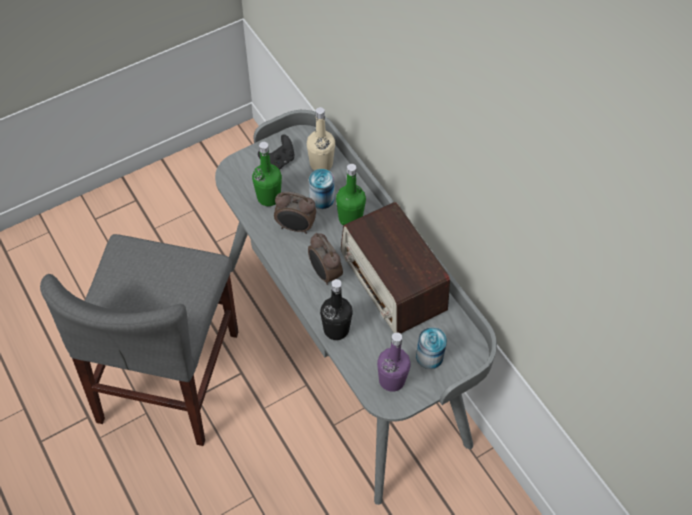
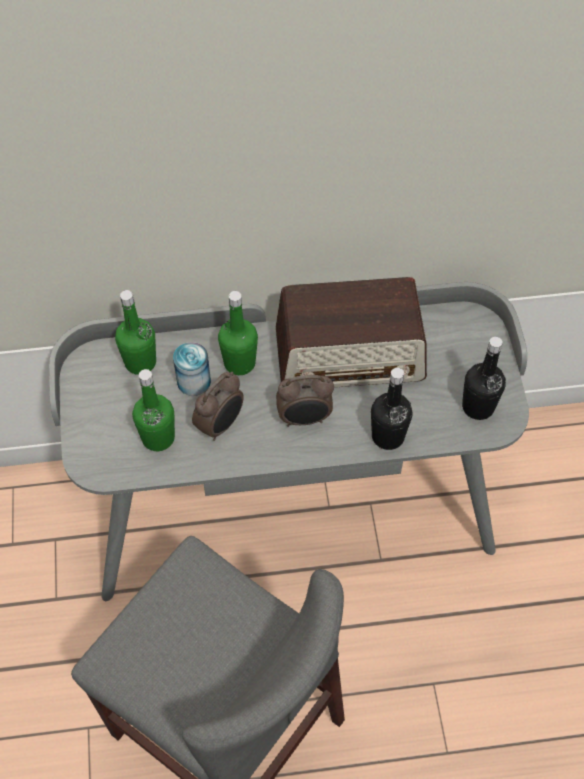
camera: 65 degrees left, 0 degrees up
black game controller [258,135,295,170] -> none
beige bottle [307,107,335,171] -> green bottle [115,290,156,375]
purple bottle [377,332,411,392] -> black bottle [462,337,506,420]
can [416,327,447,369] -> none

